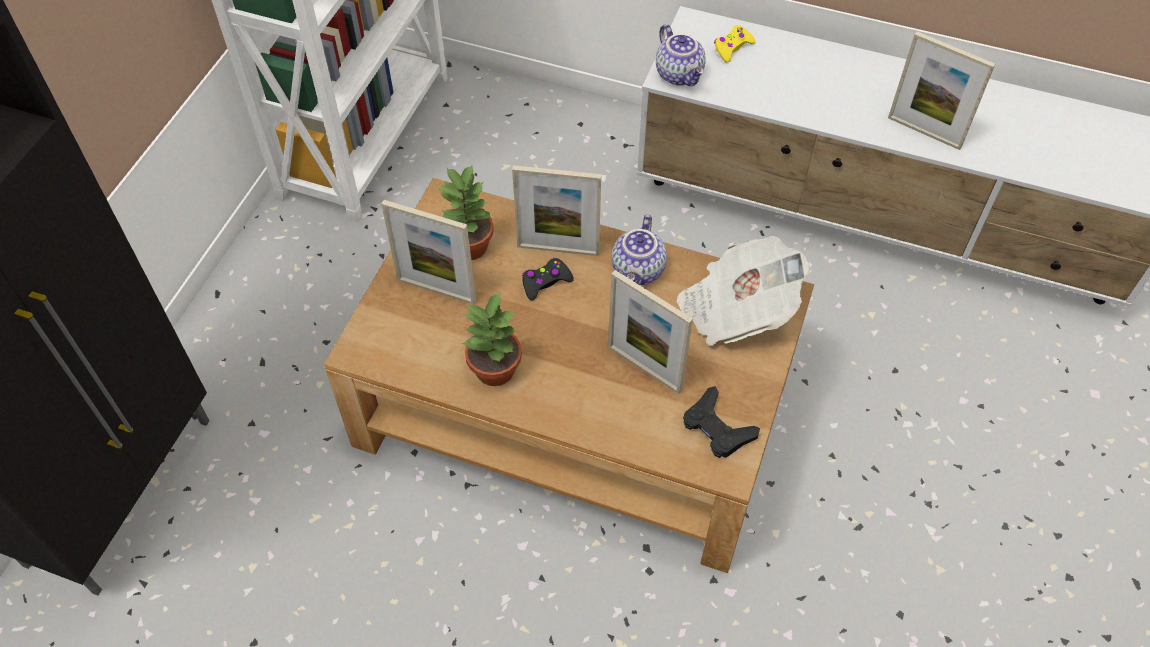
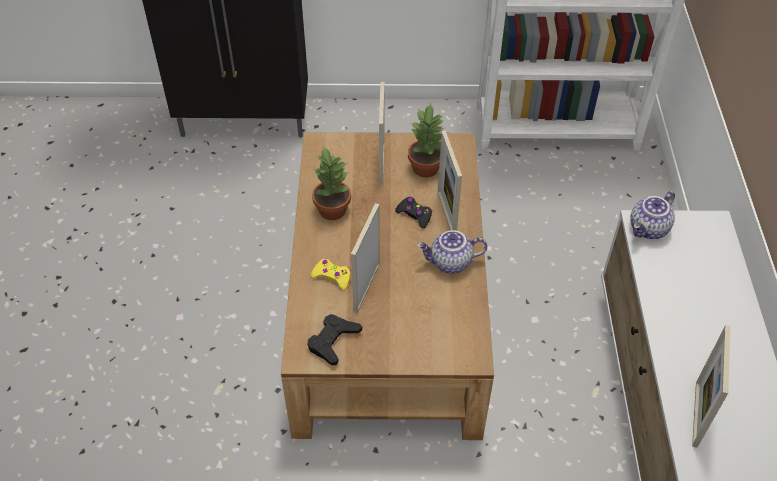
camera: 70 degrees right, 5 degrees down
newspaper [677,236,810,346] -> none
yellow game controller [714,25,755,62] -> yellow game controller moved to [311,258,351,290]

